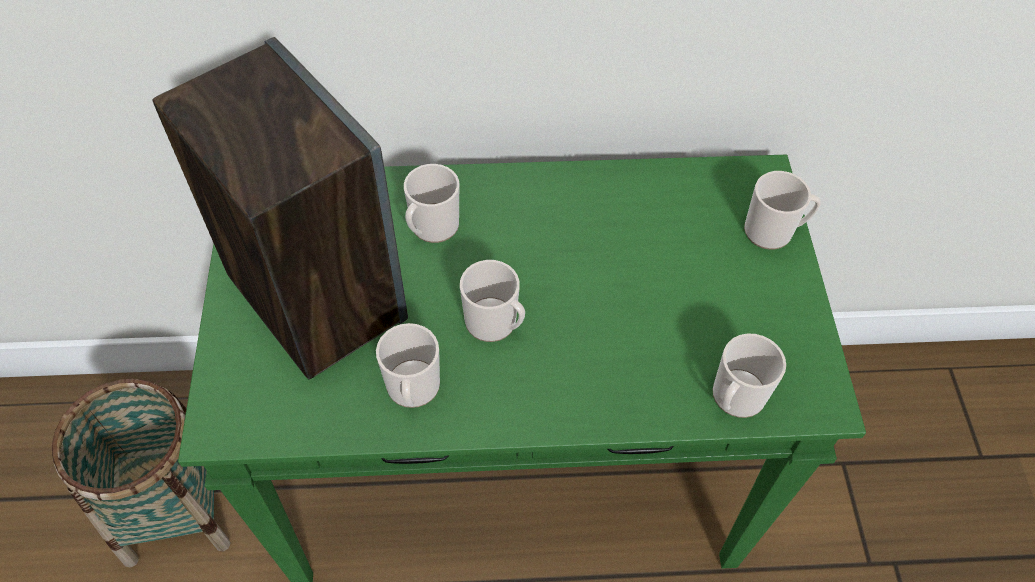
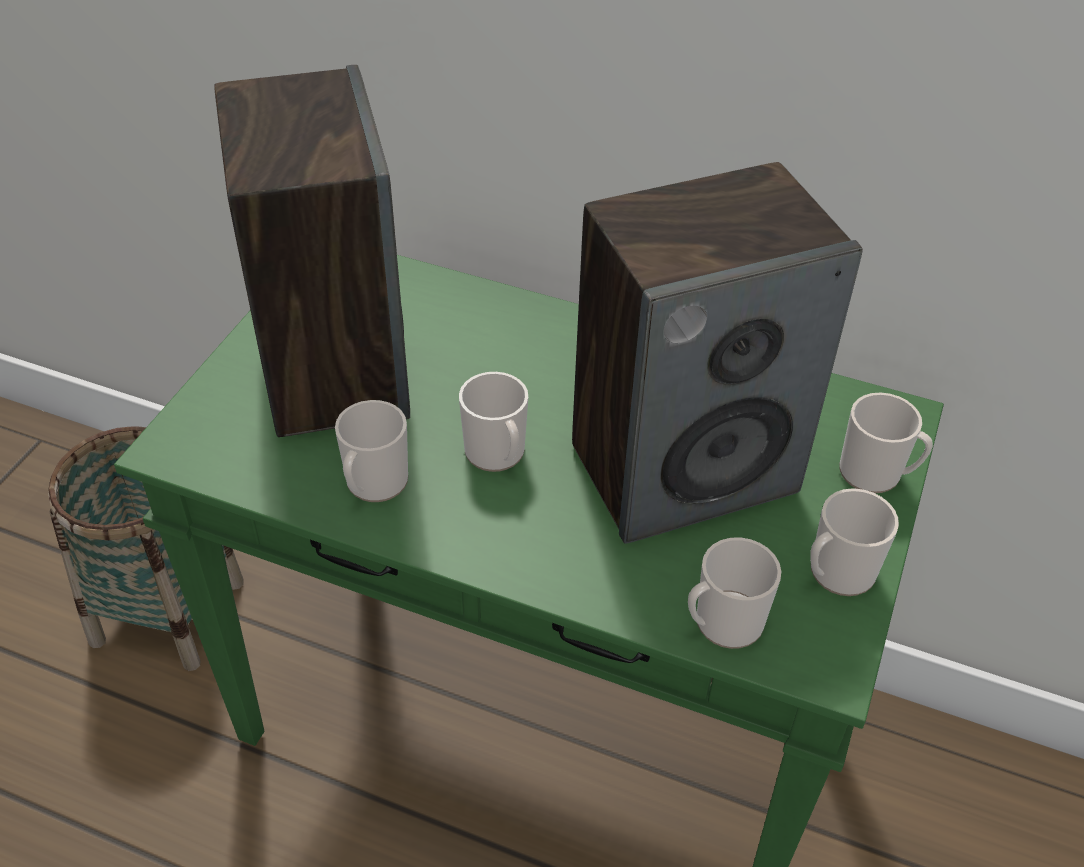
camera: 25 degrees right, 10 degrees down
mug [404,164,459,243] -> mug moved to [810,488,899,596]
none -> speaker [572,162,863,544]

